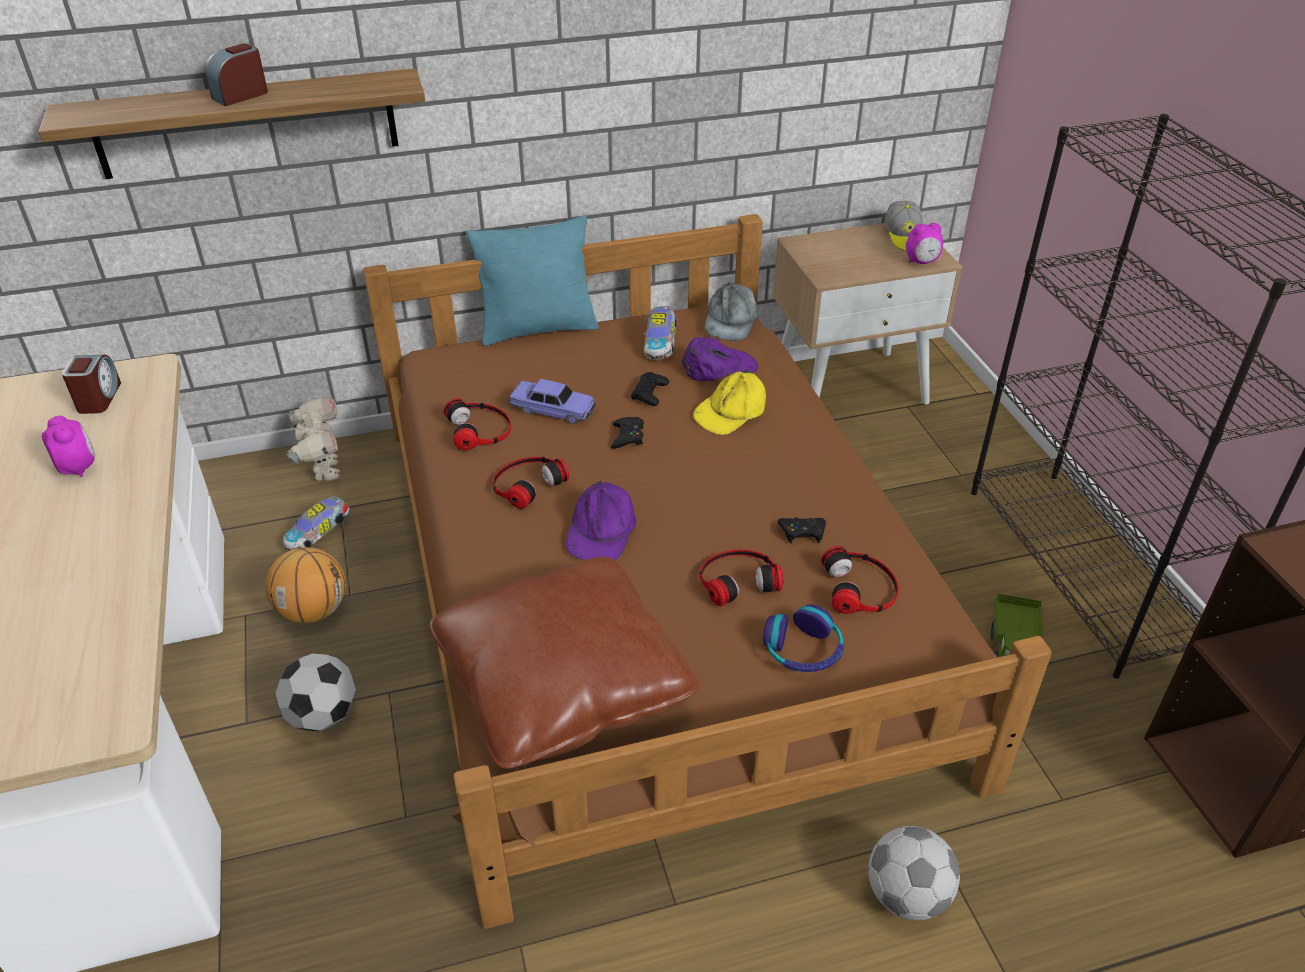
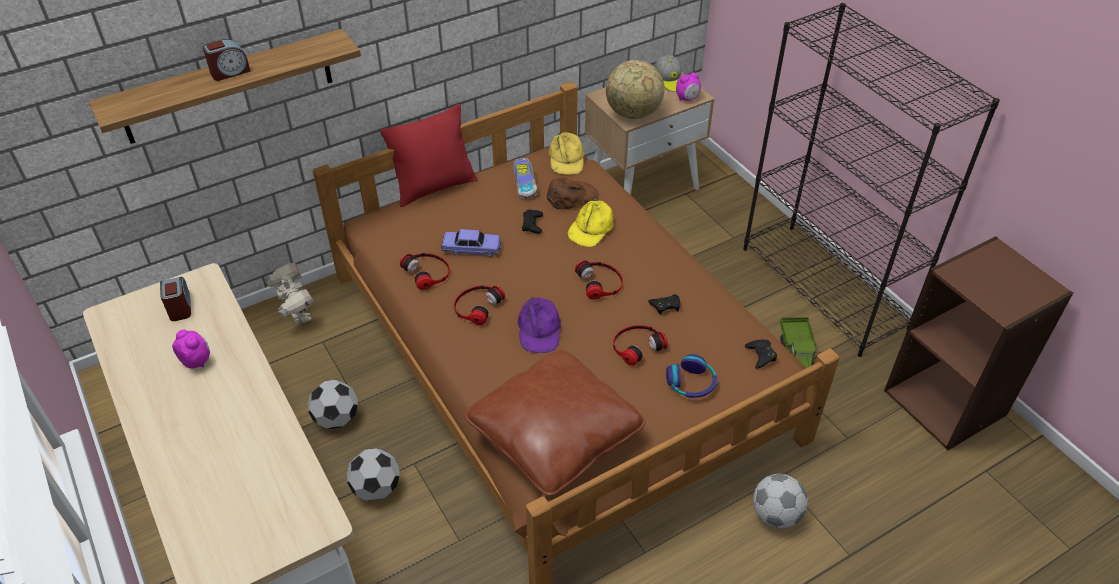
camera: 15 degrees left, 5 degrees up
alarm clock [205,43,268,106] -> alarm clock turned 150 degrees counterclockwise [203,39,251,81]
basketball [266,547,346,623] -> football [308,380,358,429]
toy car [283,496,350,551] -> none
turquoise pillow [466,216,599,346] -> red pillow [380,104,477,207]
black game controller [611,417,644,449] -> black game controller moved to [745,339,777,369]
purple cap [682,337,758,381] -> brown cap [546,177,598,210]
grey cap [705,282,758,341] -> yellow cap [548,132,584,175]
headphones [821,546,899,614] -> headphones moved to [575,260,623,300]
none -> globe [606,60,664,119]

